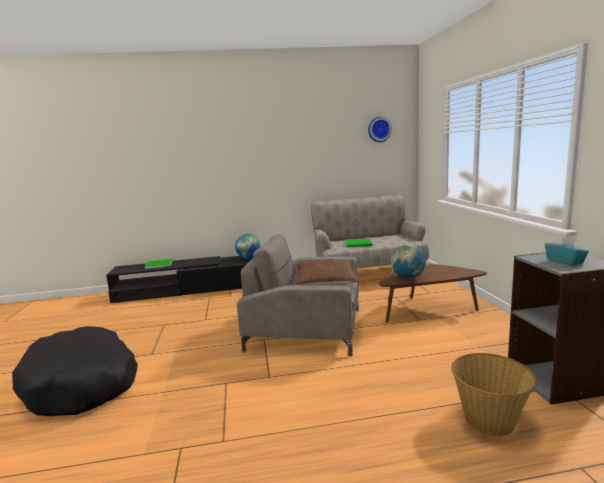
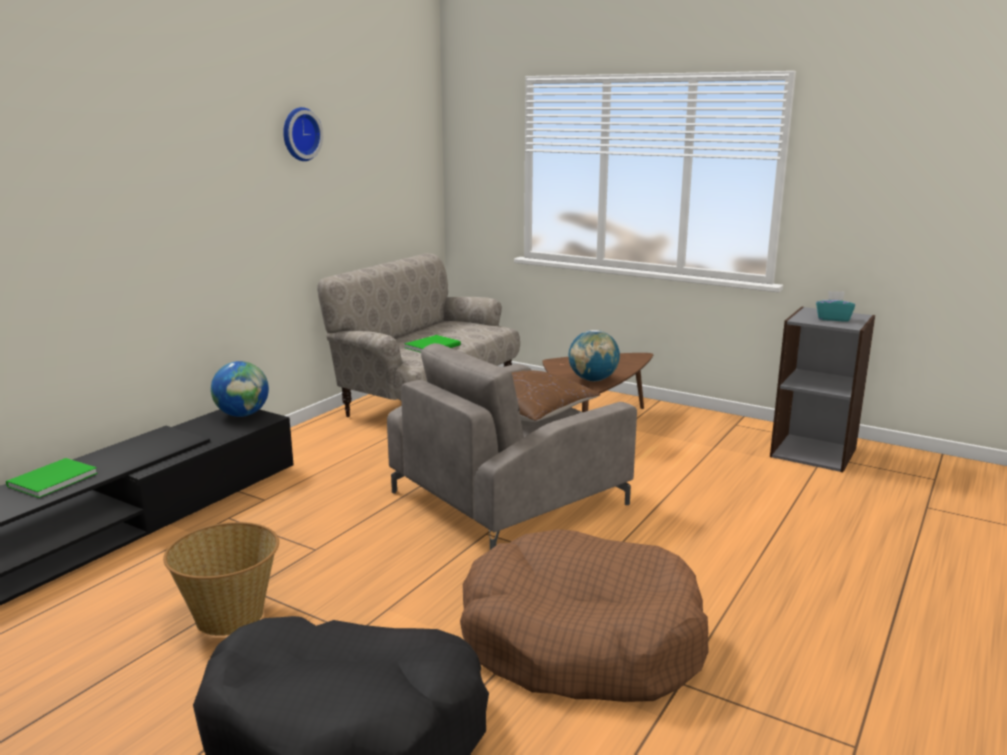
camera: 50 degrees left, 5 degrees up
wall clock [368,117,392,142] -> wall clock moved to [283,107,323,161]
basket [451,353,537,436] -> basket moved to [163,522,279,636]
none -> brown dog bed [460,529,709,702]

